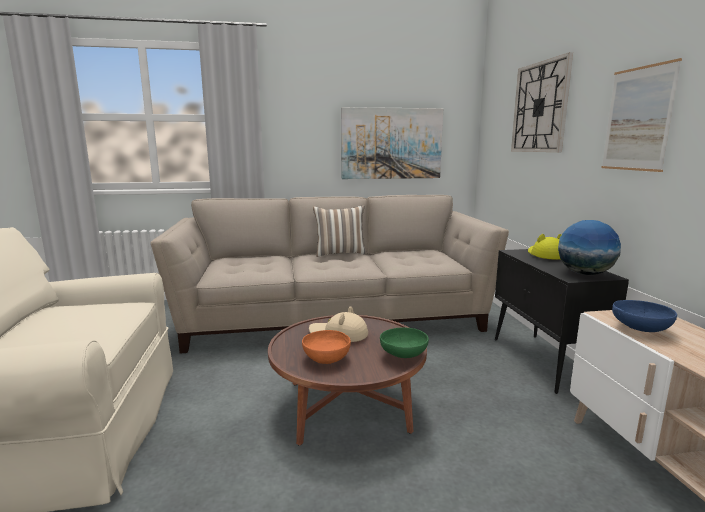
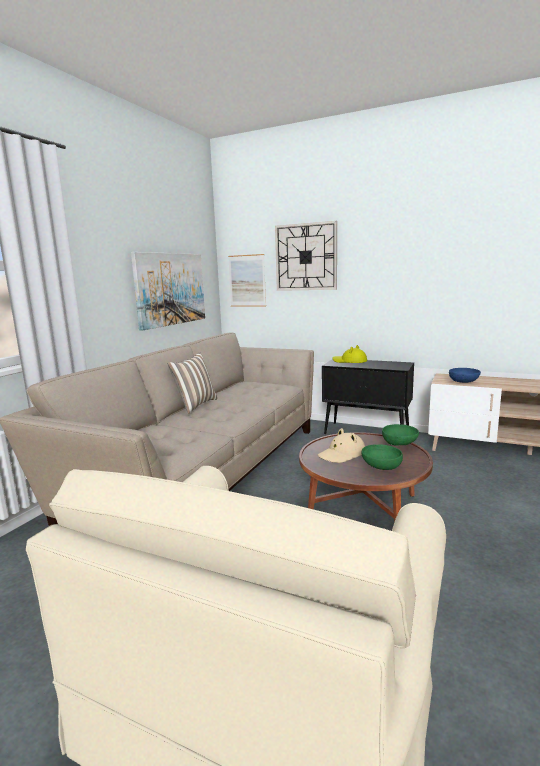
camera: 55 degrees left, 0 degrees up
orange bowl [302,330,351,364] -> green bowl [361,444,403,470]
globe [558,220,621,275] -> none
picture [602,58,682,172] -> picture moved to [228,254,266,307]

